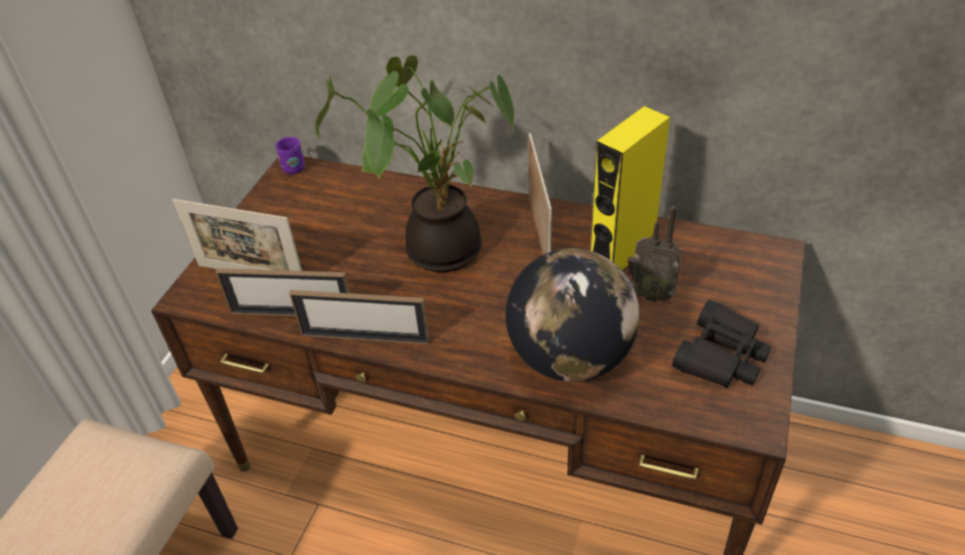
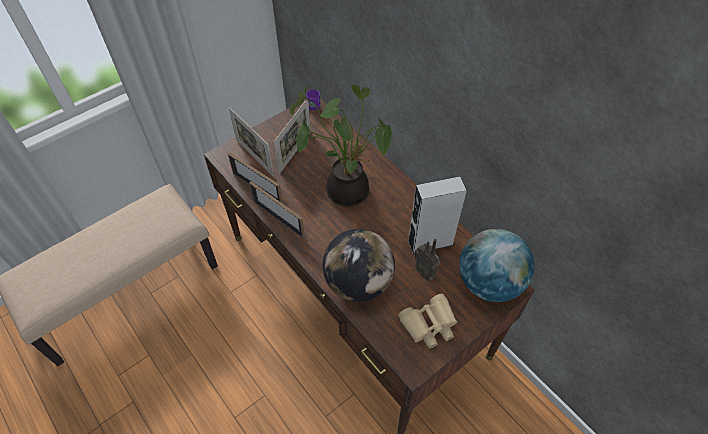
camera: 30 degrees right, 10 degrees up
picture frame [529,133,552,255] -> picture frame moved to [274,99,311,173]
yellow speaker [590,106,670,271] -> grey speaker [407,176,467,254]
black binoculars [672,300,771,388] -> beige binoculars [398,294,457,349]
none -> globe [459,229,534,302]

